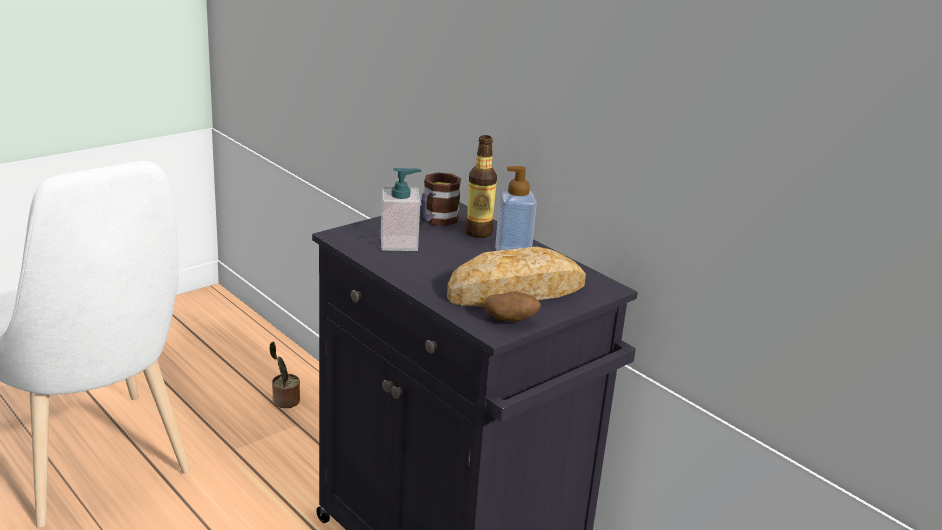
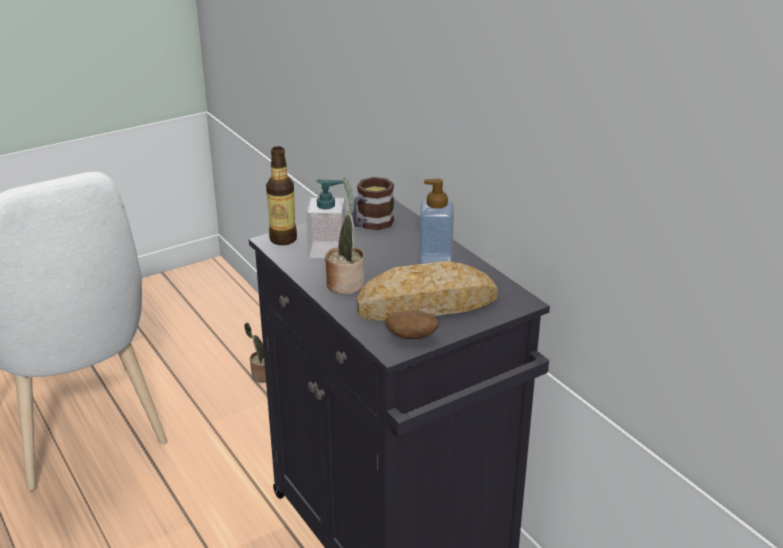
camera: 10 degrees right, 5 degrees up
bottle [465,135,497,238] -> bottle moved to [266,146,297,245]
none -> potted plant [325,177,365,294]

